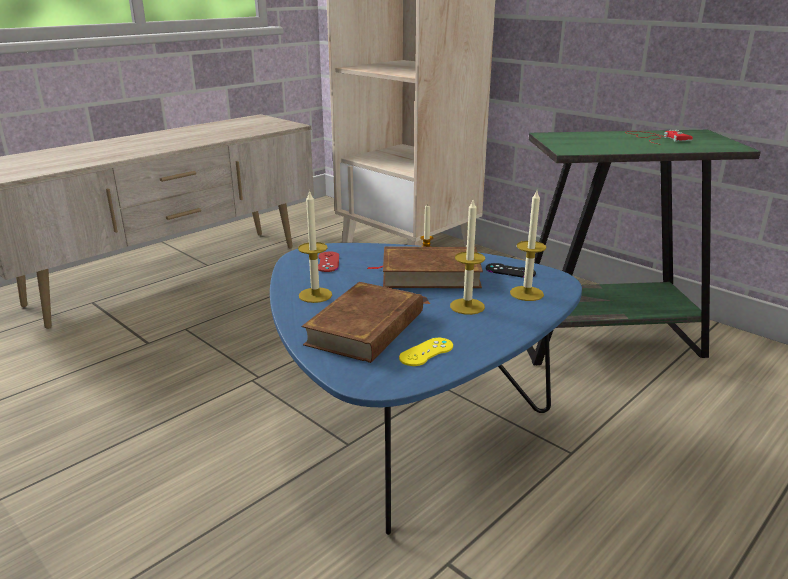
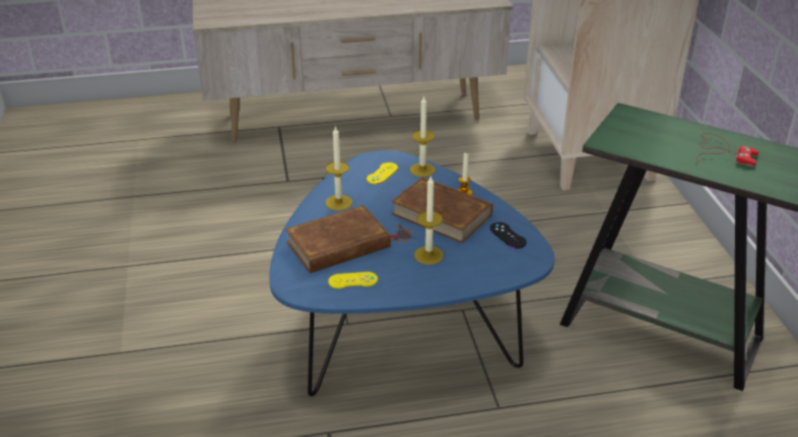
camera: 35 degrees right, 10 degrees up
red game controller [318,251,339,272] -> yellow game controller [367,162,398,184]
candle [510,191,546,301] -> candle moved to [410,96,435,177]

